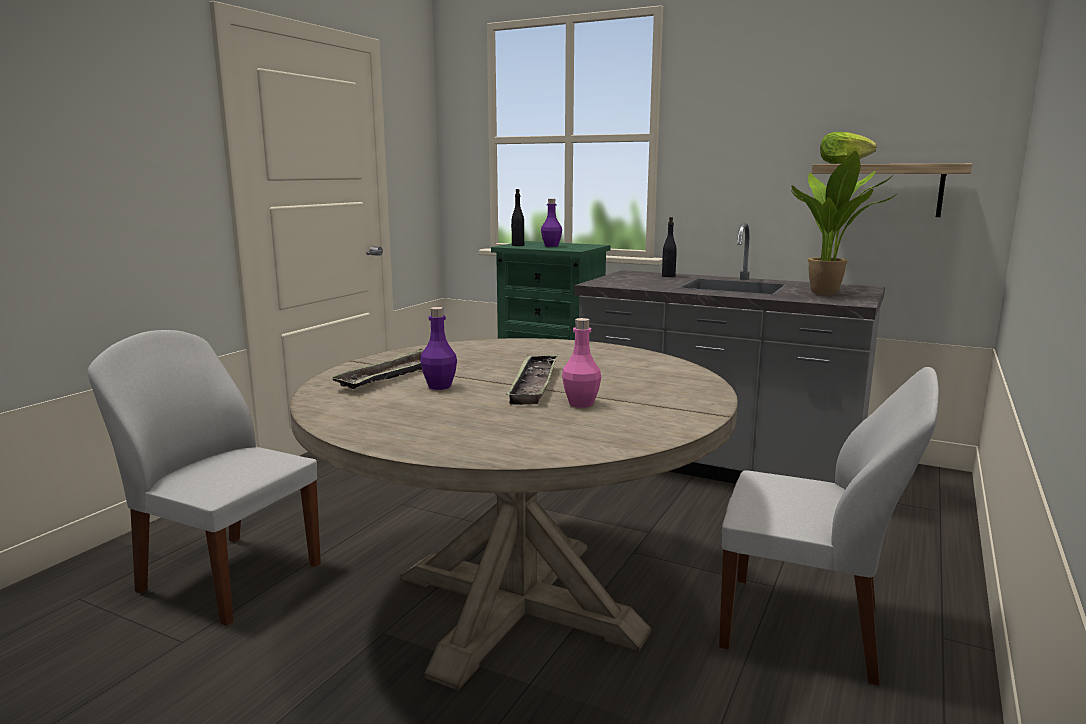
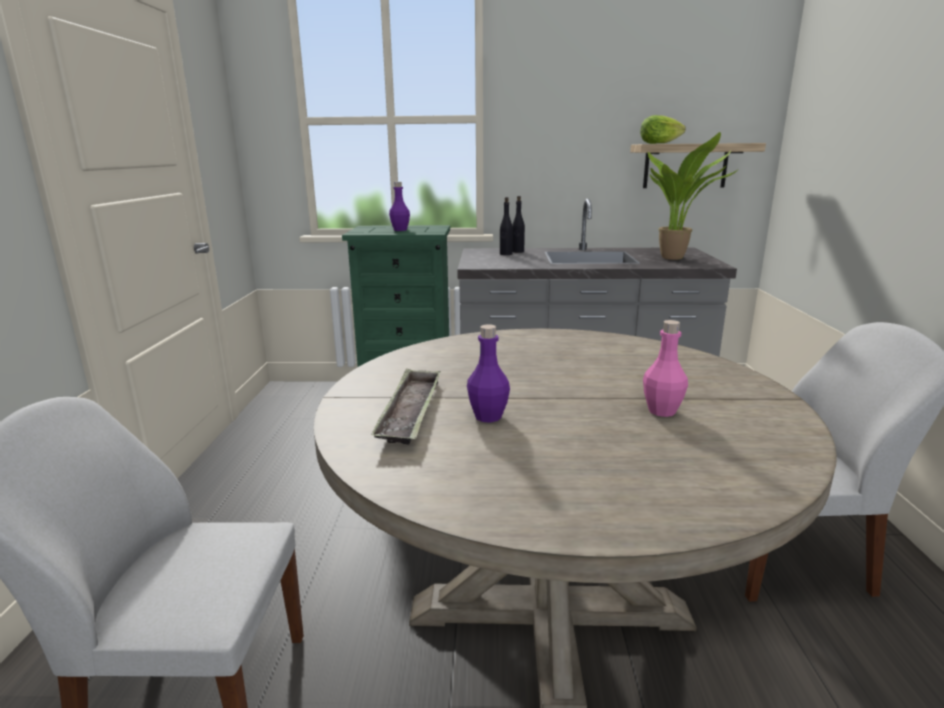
camera: 25 degrees left, 5 degrees up
tray [506,354,558,405] -> none
black bottle [511,189,524,246] -> black bottle moved to [500,197,513,255]

